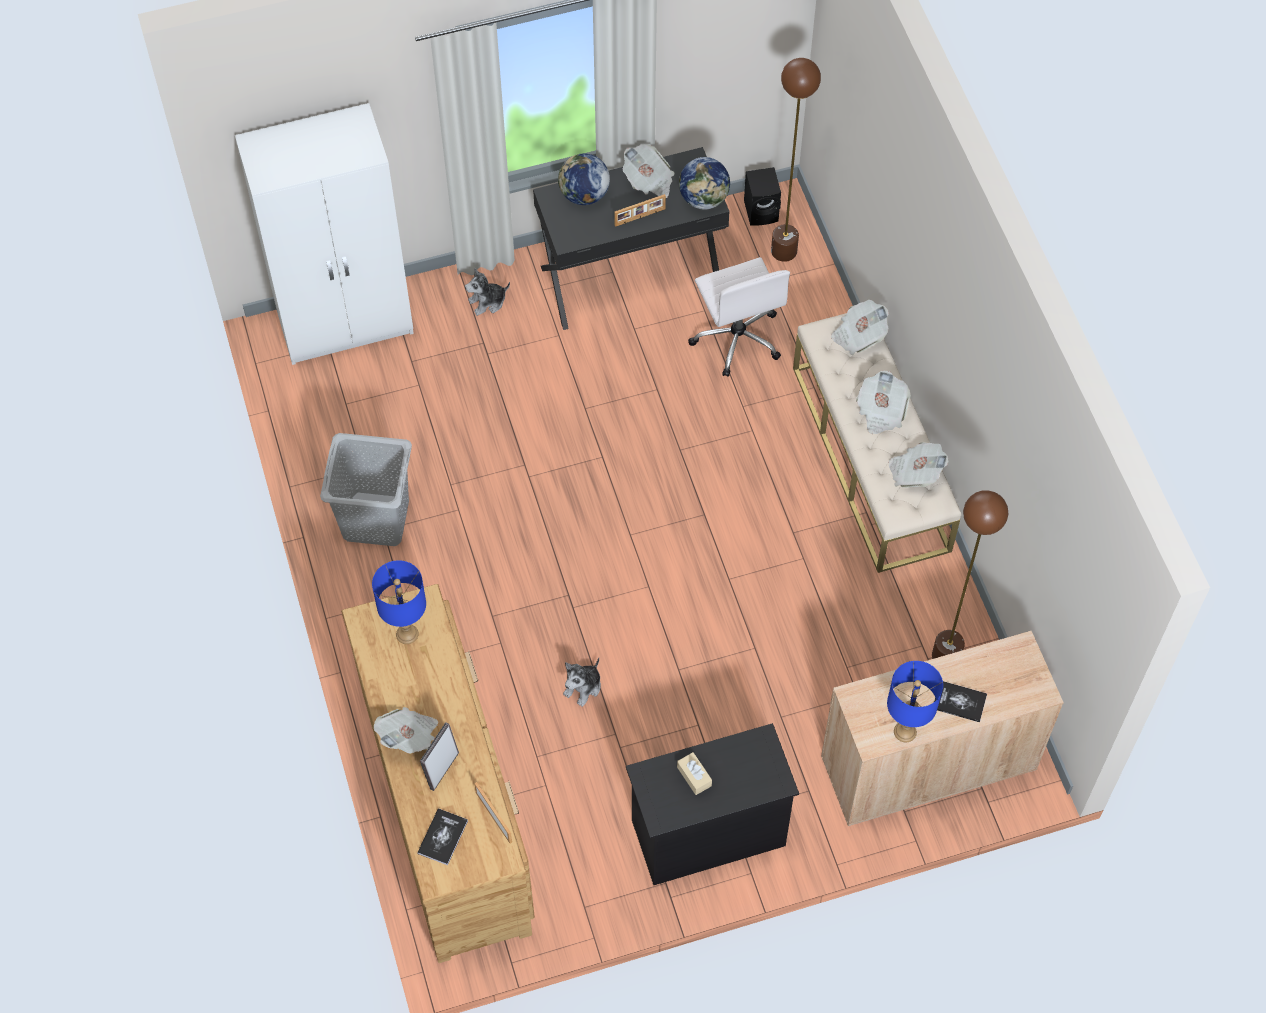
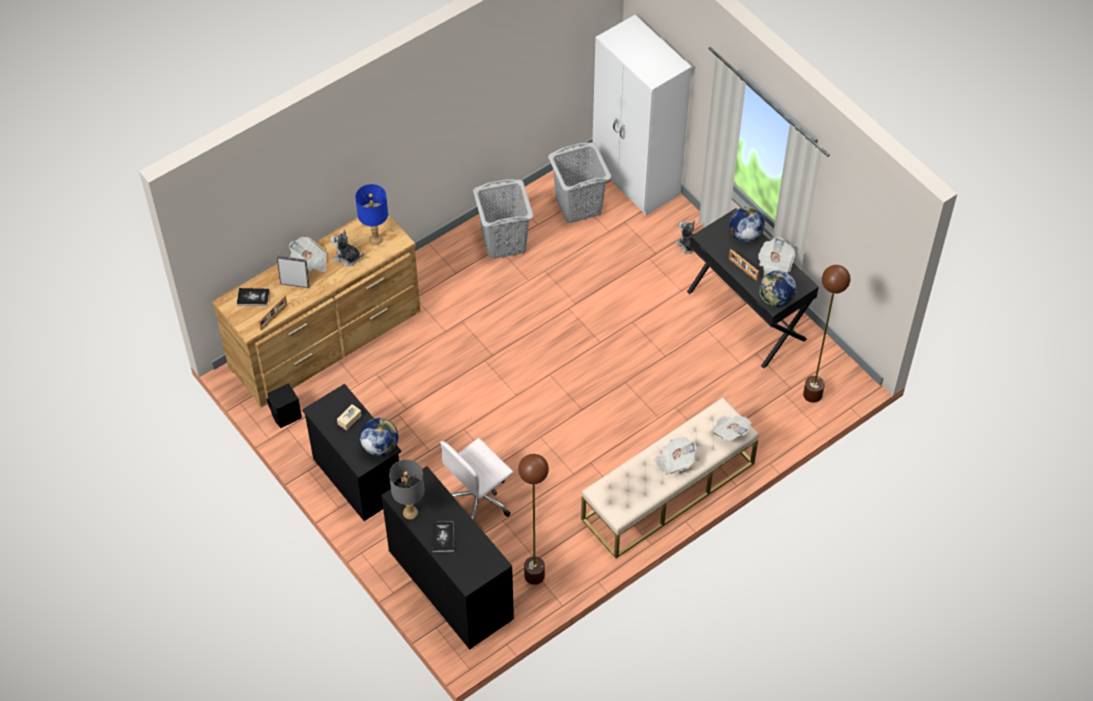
camera: 70 degrees right, 5 degrees down
plush toy [563,658,601,707] -> plush toy moved to [330,229,364,266]
white office chair [688,257,790,377] -> white office chair moved to [440,438,513,520]
black speaker [744,167,781,226] -> black speaker moved to [267,383,302,428]
beige cabinet [821,631,1064,826] -> black cabinet [381,466,514,649]
blue table lamp [887,661,943,742] -> grey table lamp [389,459,425,519]
newspaper [888,442,948,488] -> none
none -> globe [360,418,398,456]
none -> grey laundry basket [548,142,611,223]

